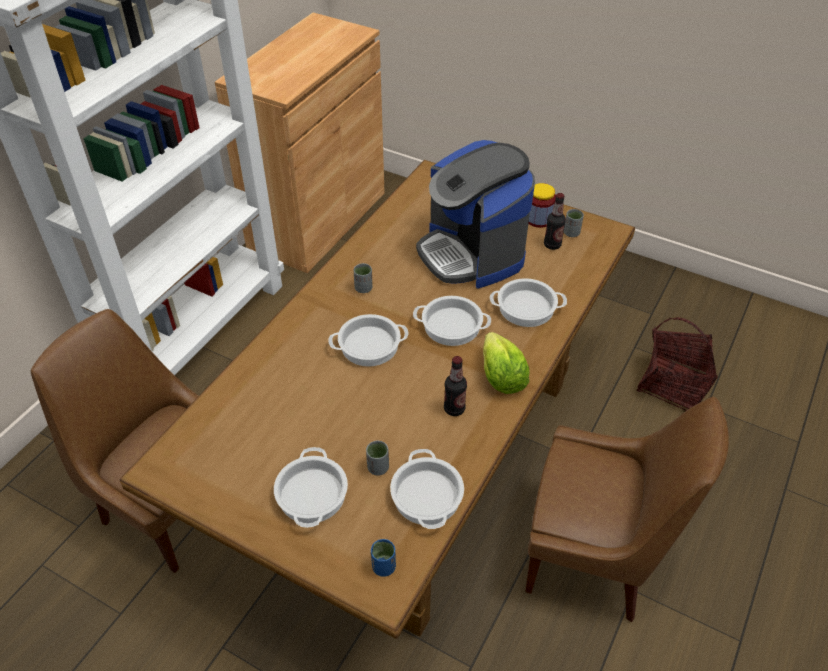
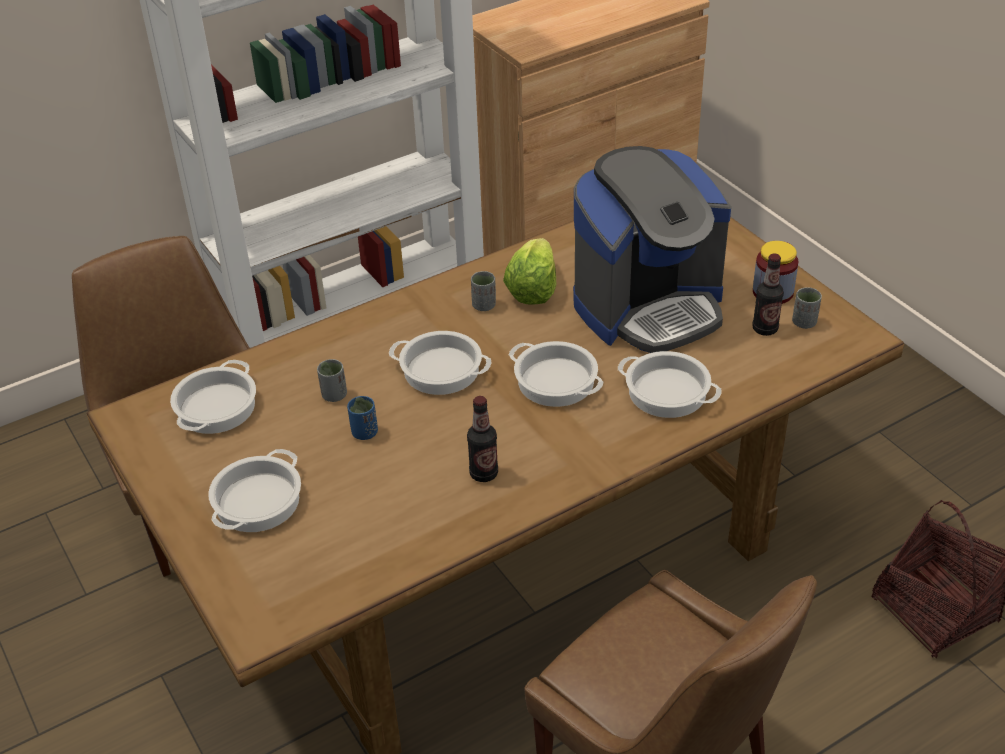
camera: 30 degrees right, 5 degrees down
grey cup [366,441,389,475] -> grey cup moved to [317,359,347,402]
blue cup [371,539,396,577] -> blue cup moved to [347,396,378,440]
cooking pot [390,449,464,529] -> cooking pot moved to [170,360,256,434]
coffee machine [416,140,535,289] -> coffee machine turned 120 degrees counterclockwise [573,146,731,353]
lettuce [483,332,530,394] -> lettuce moved to [503,238,556,304]

